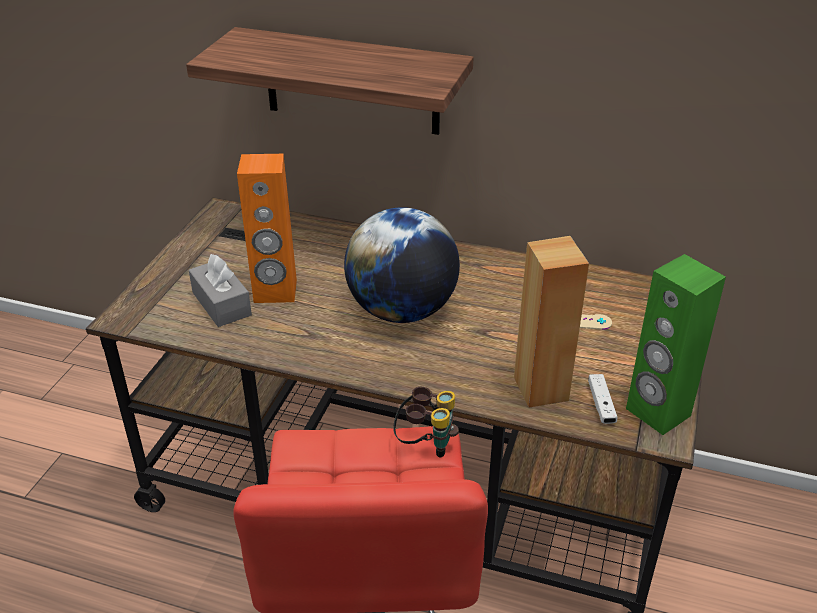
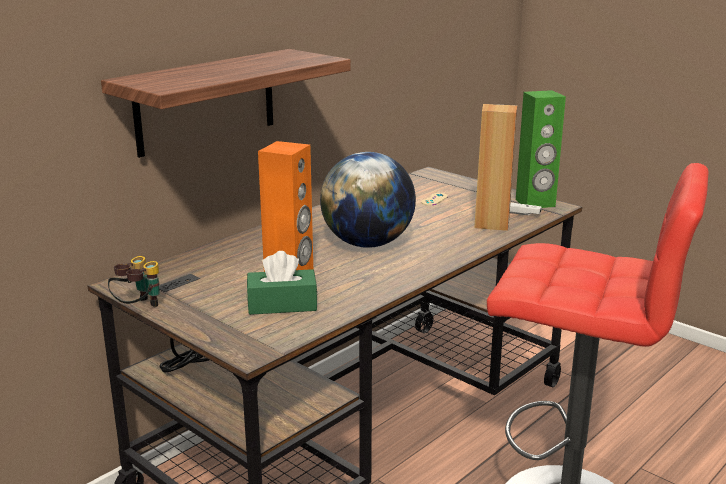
camera: 65 degrees left, 15 degrees down
grey tissue box [189,254,252,327] -> green tissue box [247,251,317,315]
binoculars [393,387,459,457] -> binoculars moved to [108,256,160,307]

